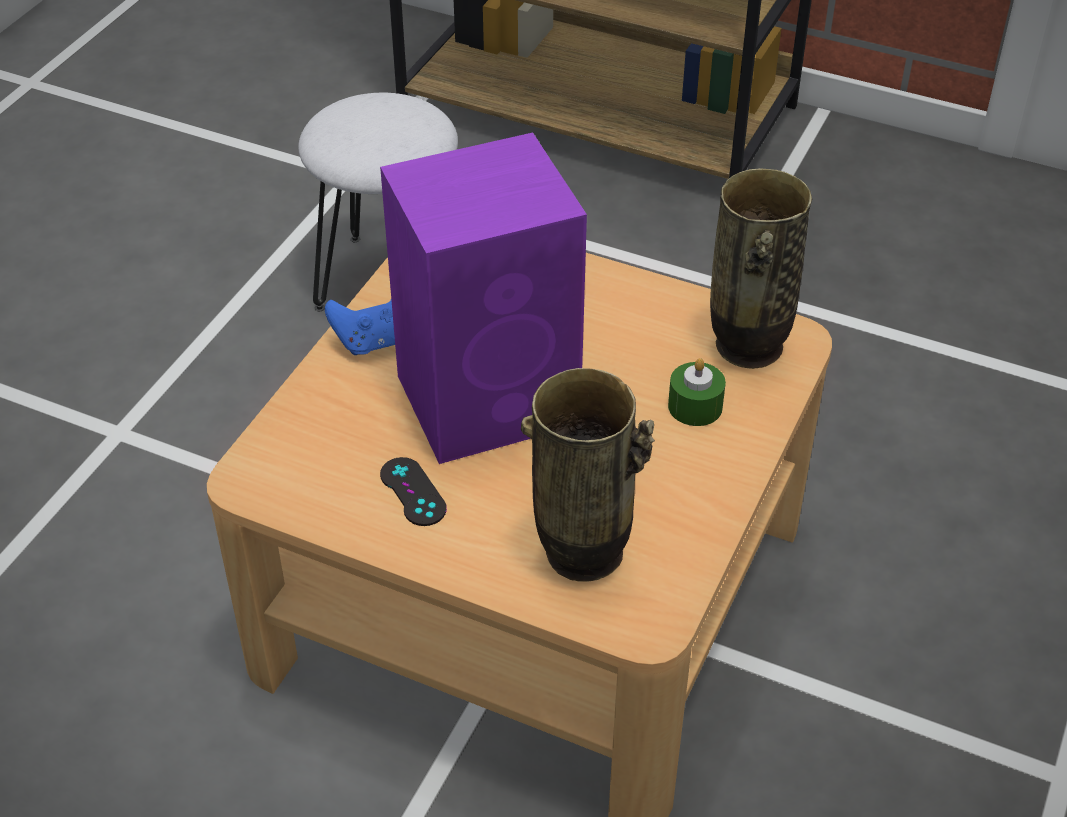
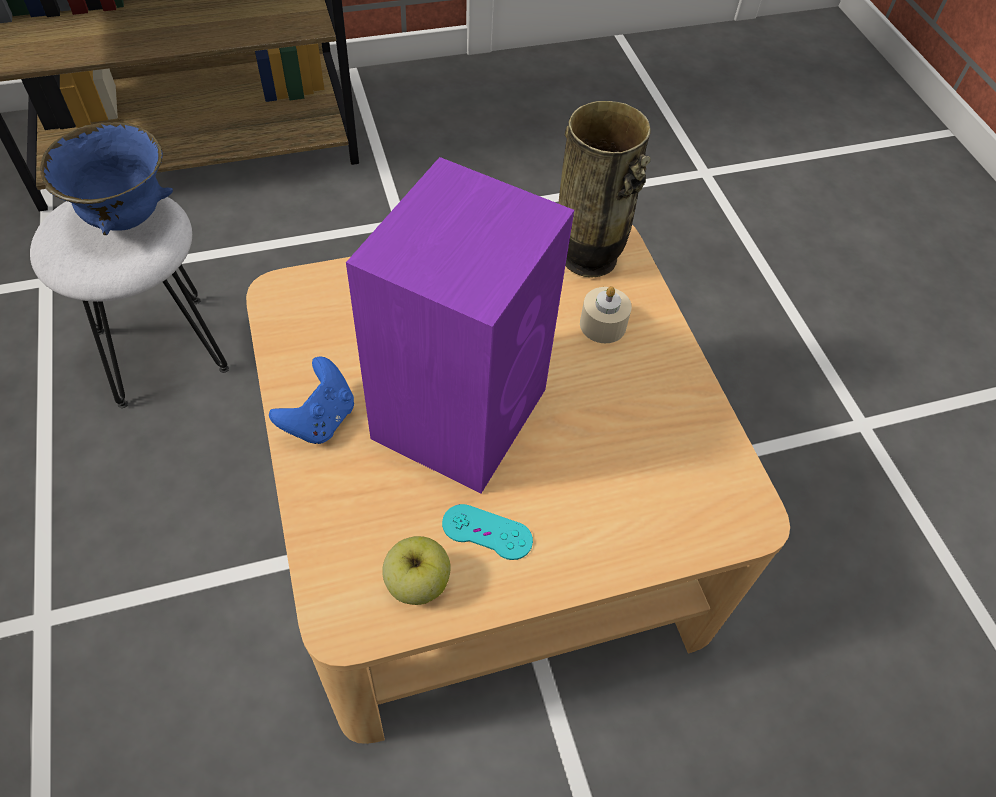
camera: 45 degrees left, 10 degrees up
black game controller [380,457,447,526] -> turquoise game controller [442,504,533,560]
vase [521,368,655,581] -> none
green candle [668,358,726,426] -> beige candle [580,286,632,343]
none -> blue bowl [40,122,173,235]
none -> apple [382,536,451,605]

